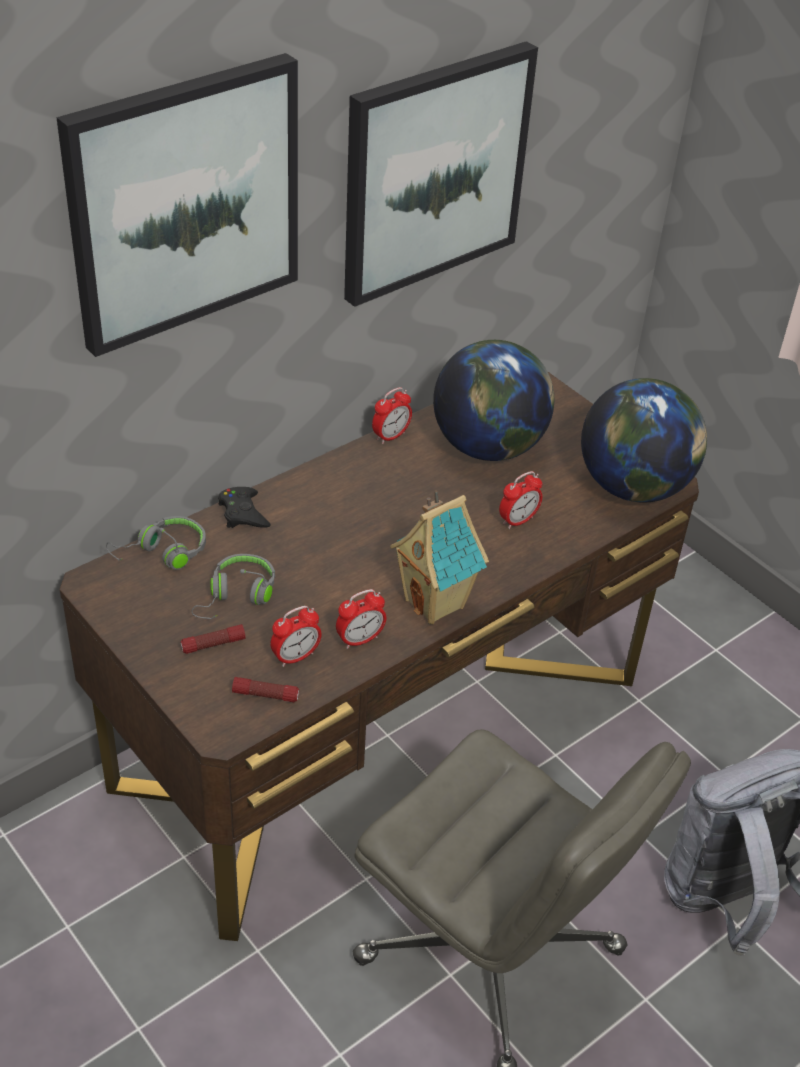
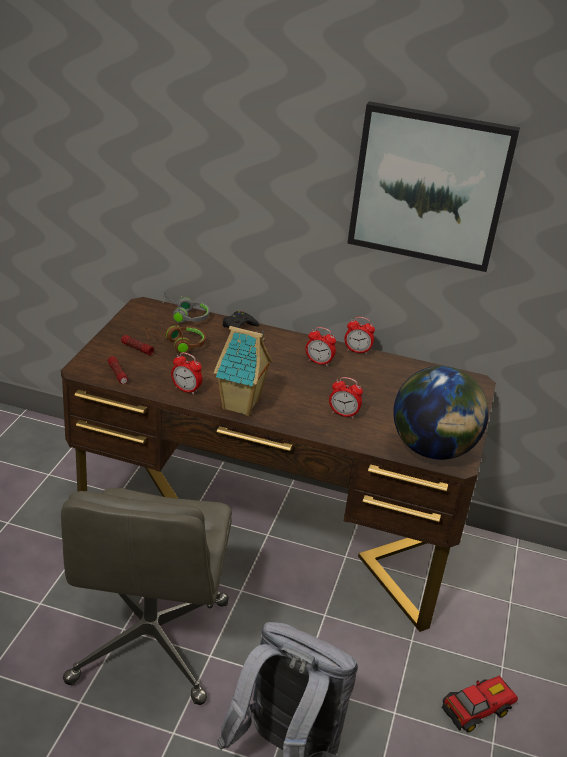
camera: 55 degrees right, 10 degrees down
picture [56,53,298,357] -> none
grey headphones [191,554,275,619] -> brown headphones [146,325,206,353]
alarm clock [270,606,322,667] -> alarm clock moved to [306,327,336,366]
globe [433,340,554,461] -> none
none -> toy car [442,675,518,733]

